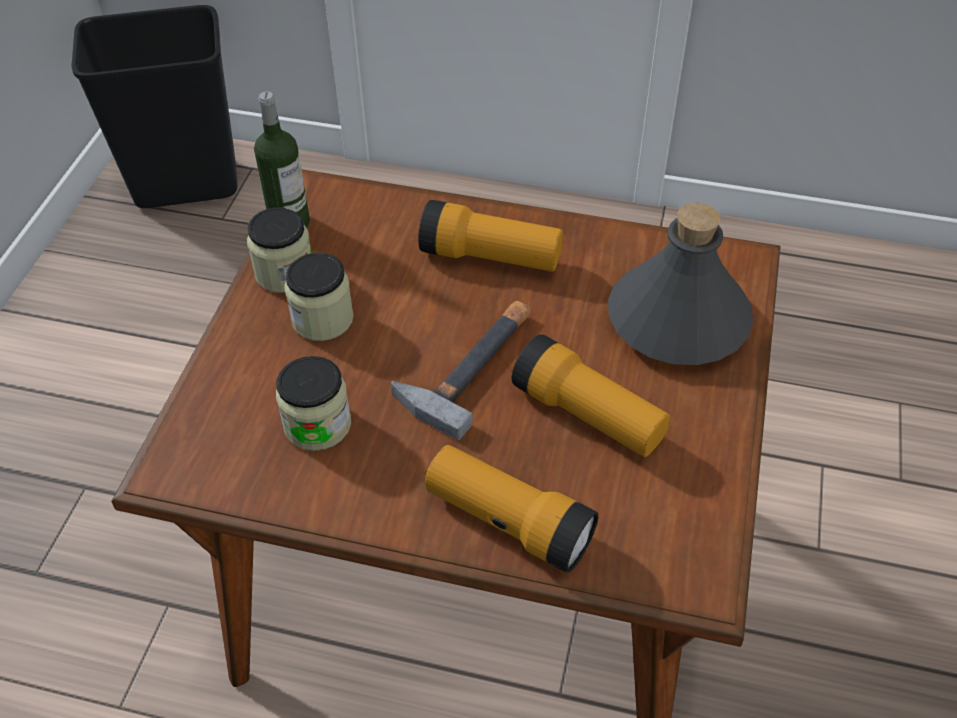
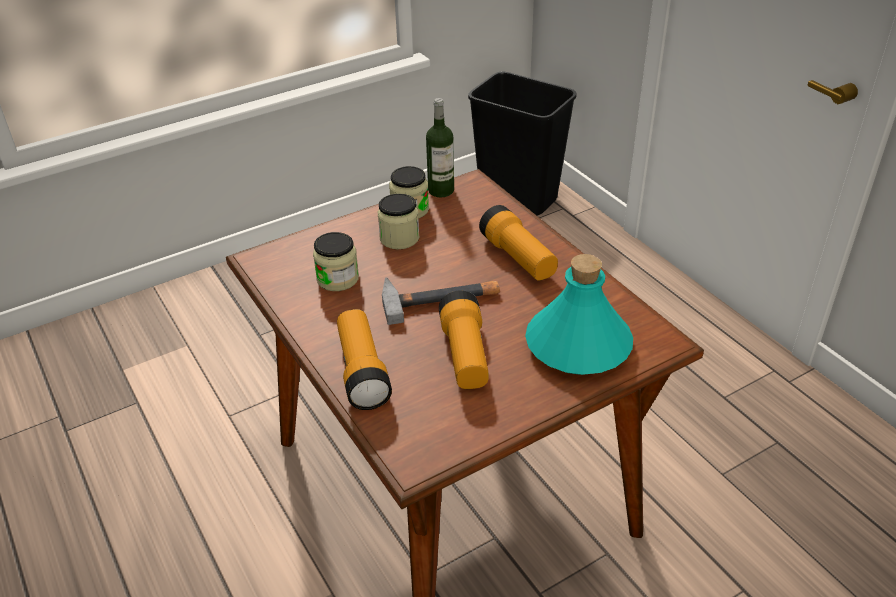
camera: 45 degrees right, 10 degrees down
grey bottle [608,202,754,365] -> turquoise bottle [525,254,633,375]

